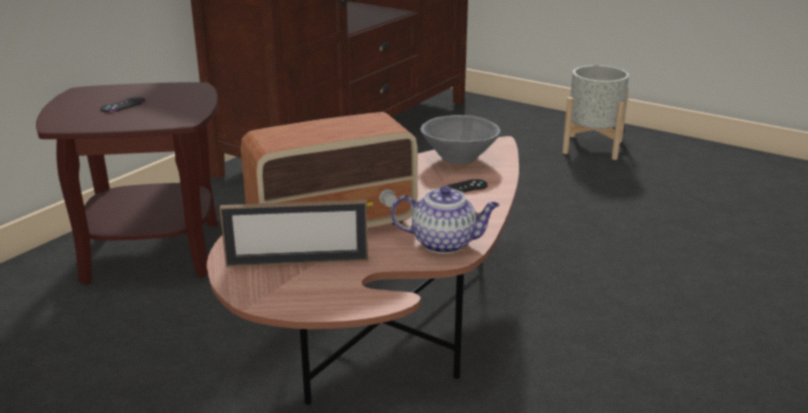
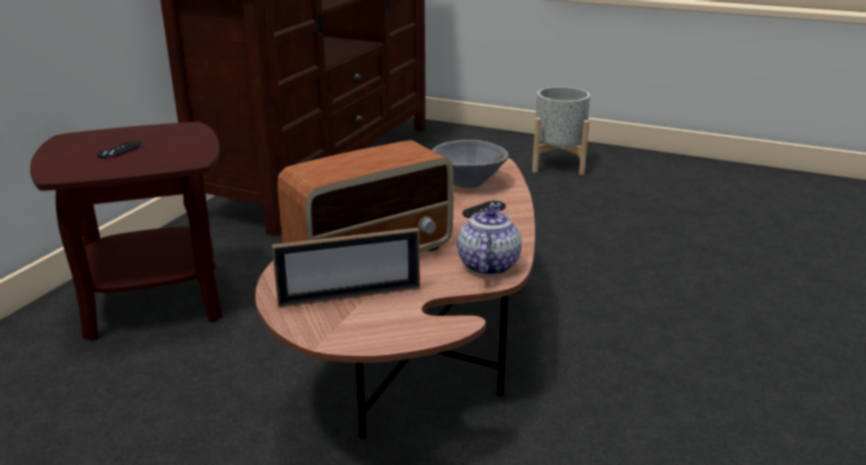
camera: 10 degrees left, 0 degrees up
teapot [391,186,499,254] -> teapot turned 75 degrees counterclockwise [457,204,522,276]

